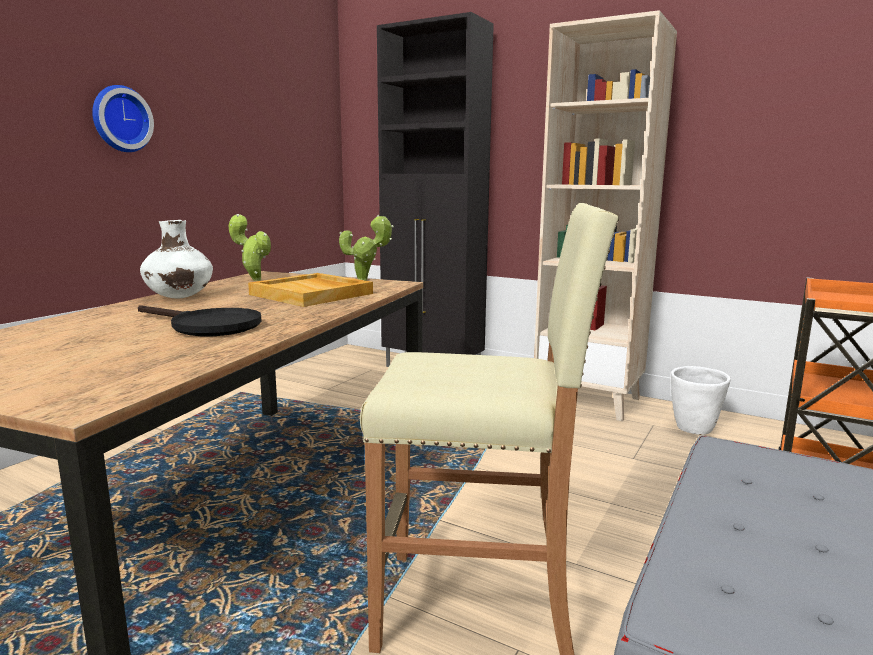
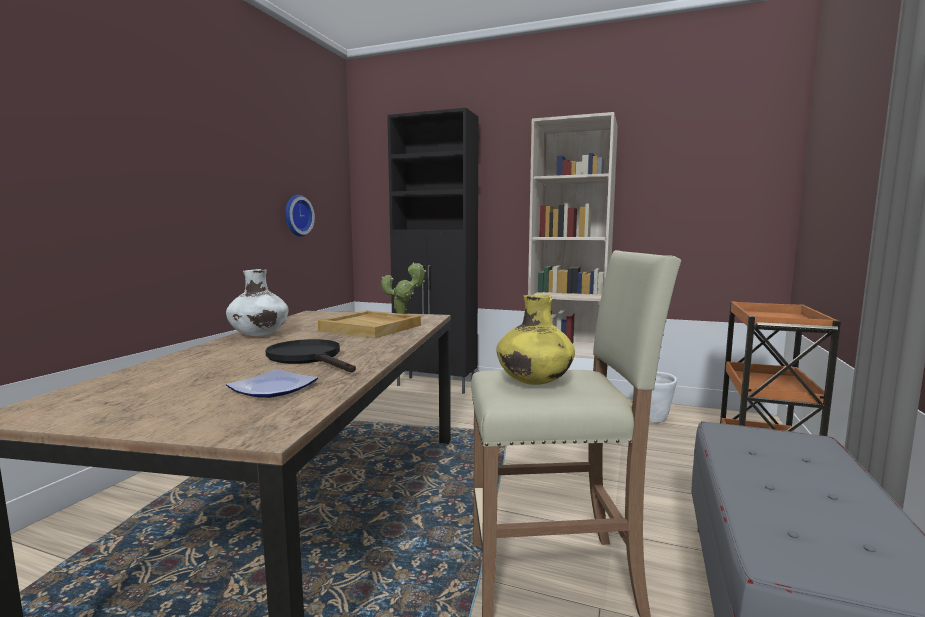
camera: 10 degrees left, 5 degrees down
wall clock [92,85,154,152] -> wall clock moved to [285,195,315,237]
black frying pan [138,305,261,336] -> black frying pan turned 150 degrees counterclockwise [266,339,356,372]
potted plant [228,214,271,281] -> none
none -> plate [226,369,318,398]
none -> yellow vase [497,294,575,385]

